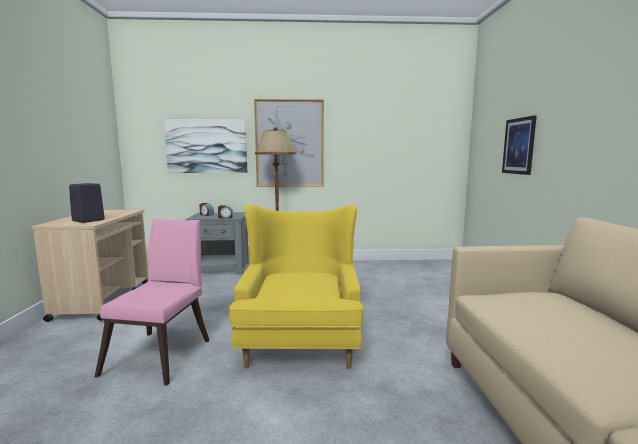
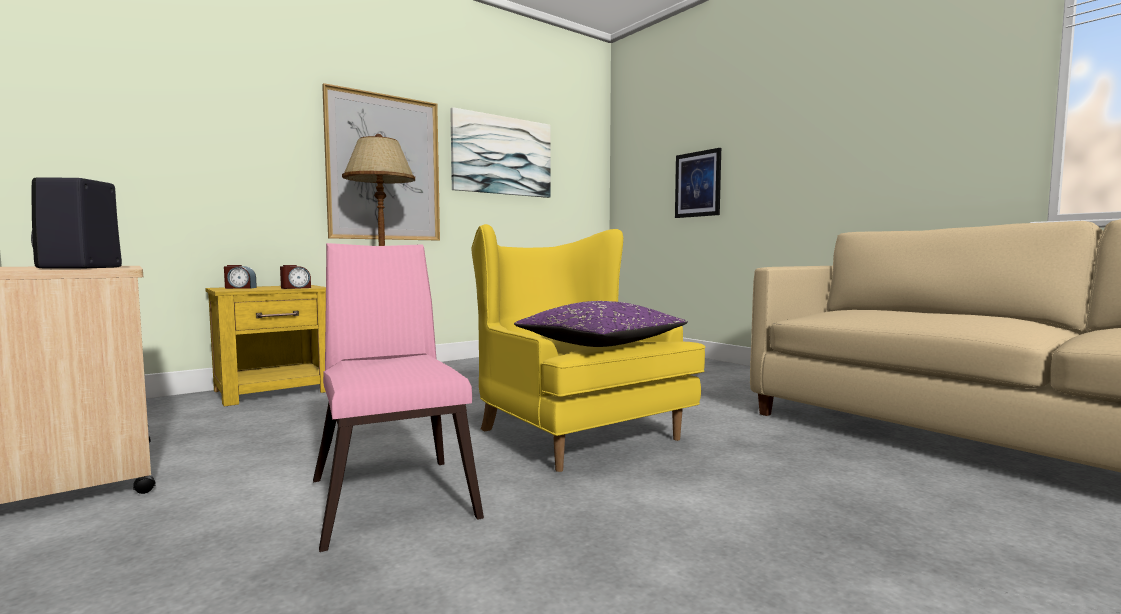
camera: 35 degrees left, 5 degrees down
picture [164,119,247,173] -> picture moved to [450,107,551,198]
grey nightstand [185,213,249,274] -> yellow nightstand [205,285,326,407]
none -> purple pillow [514,301,688,347]

